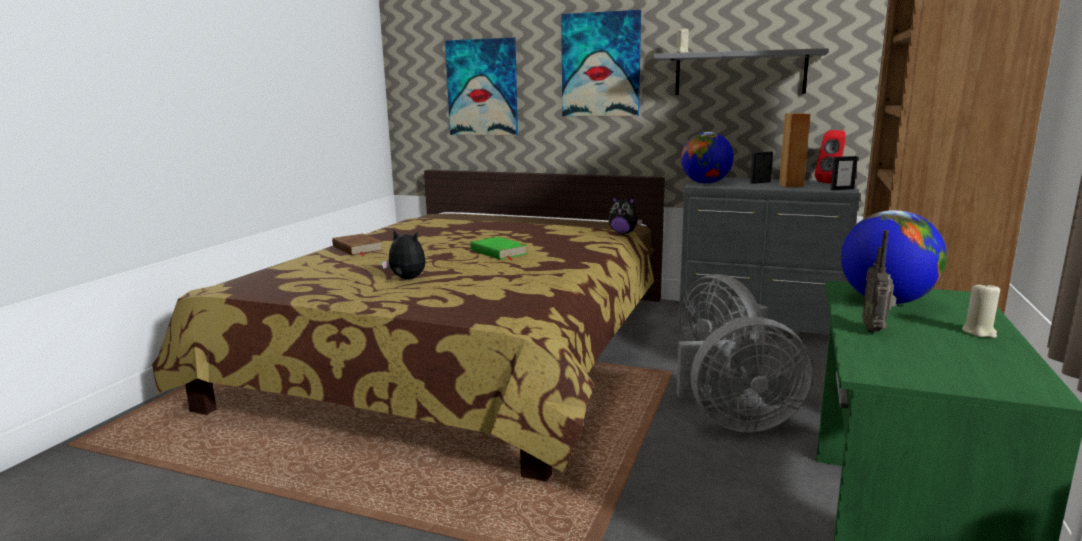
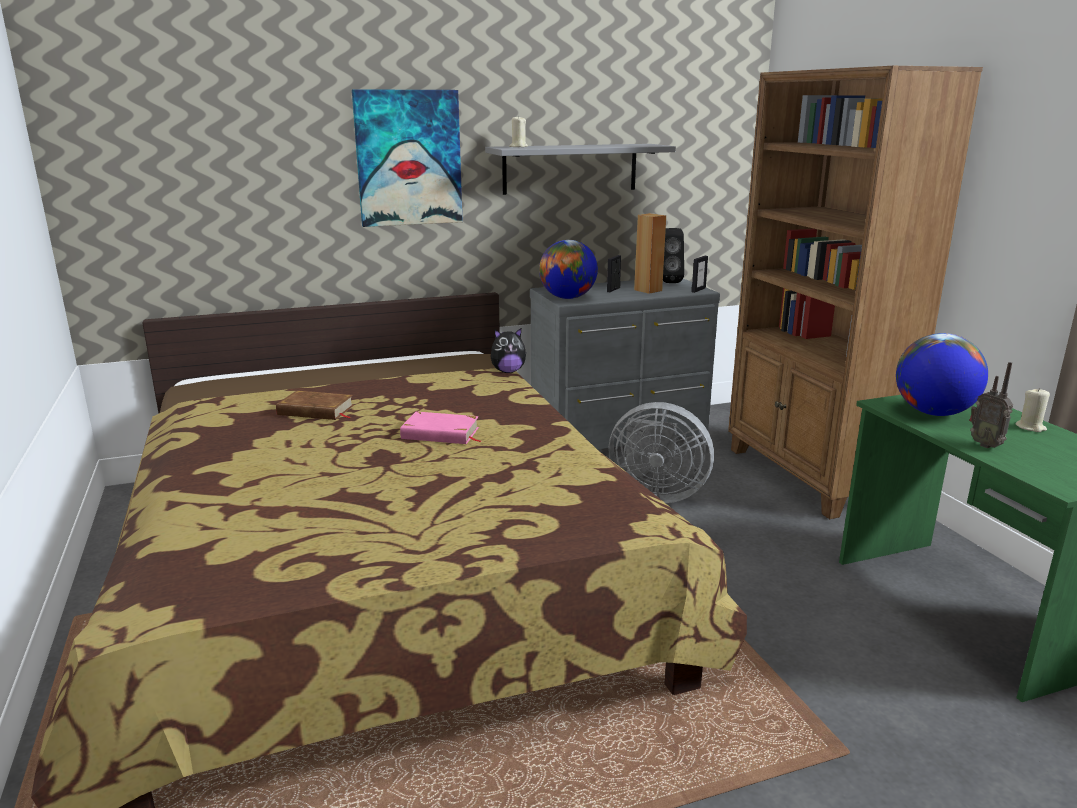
camera: 40 degrees left, 5 degrees up
brown book [332,234,383,256] -> brown book moved to [276,390,354,420]
plush toy [382,230,426,279] -> none
picture [445,38,518,136] -> none
green book [471,237,527,261] -> pink book [400,412,481,444]
grey fan [677,317,813,433] -> none
red speaker [815,130,846,184] -> black speaker [663,228,684,283]

